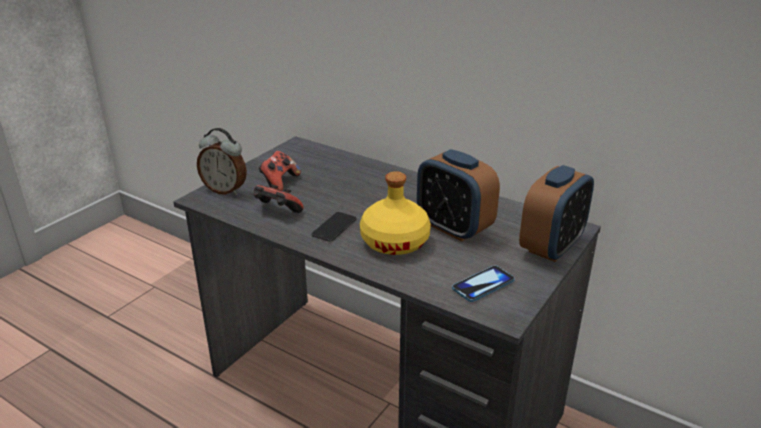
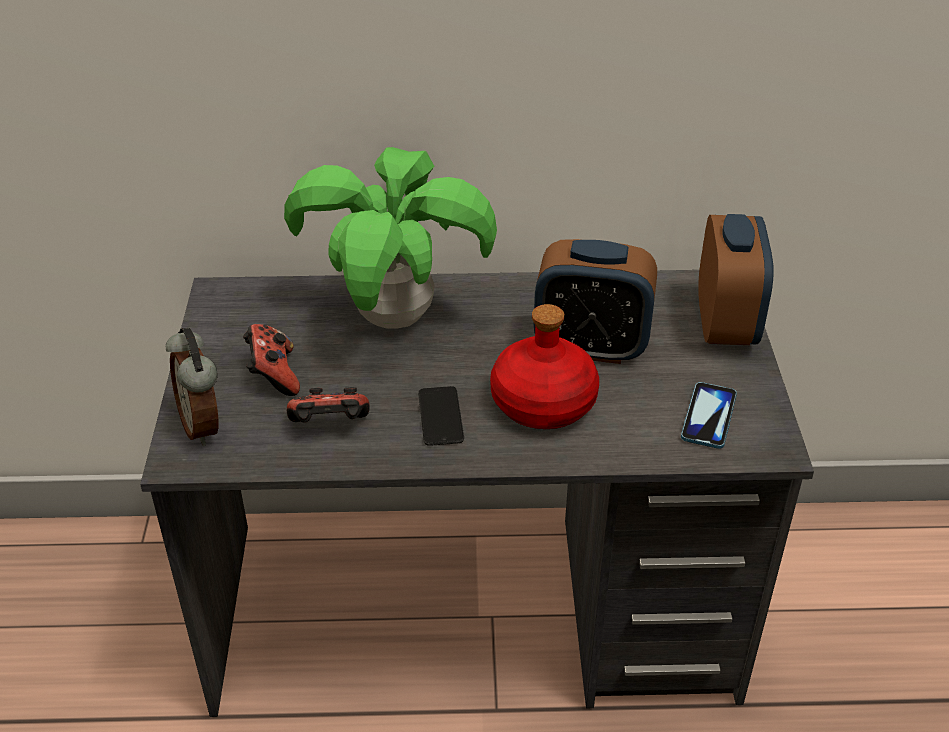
camera: 35 degrees left, 10 degrees up
alarm clock [197,128,247,195] -> alarm clock turned 75 degrees clockwise [166,328,218,446]
yellow bottle [360,171,431,255] -> red bottle [490,304,599,429]
none -> potted plant [284,147,497,329]

